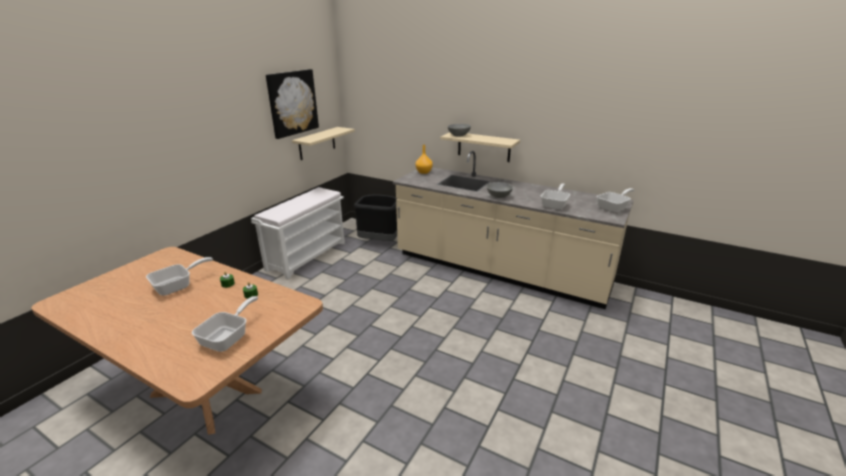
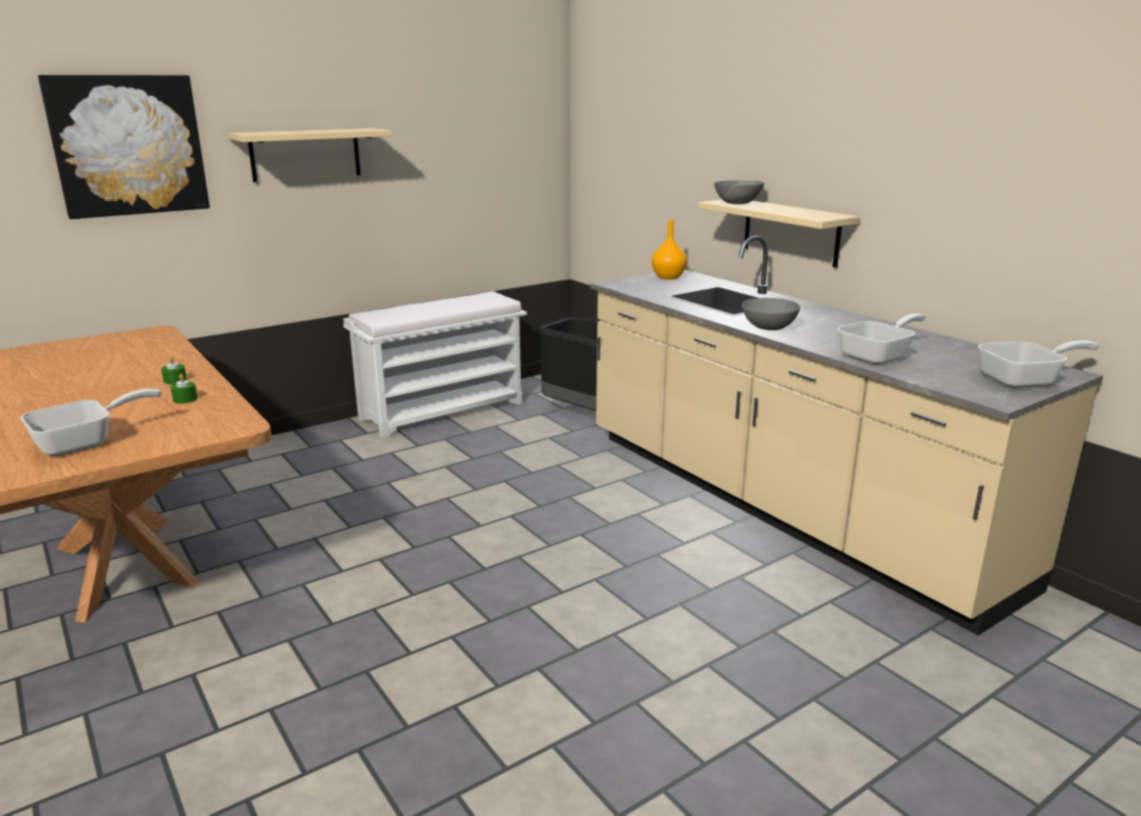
camera: 25 degrees right, 5 degrees down
frying pan [146,257,213,296] -> none
picture [266,69,319,139] -> picture moved to [38,75,210,219]
beige shelf [292,127,355,160] -> beige shelf moved to [228,128,392,182]

